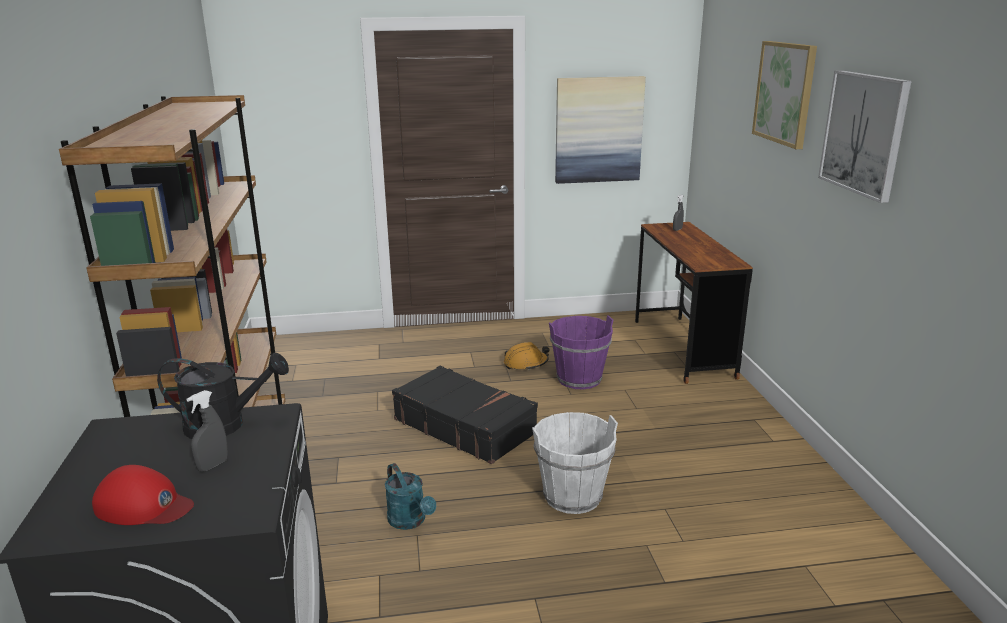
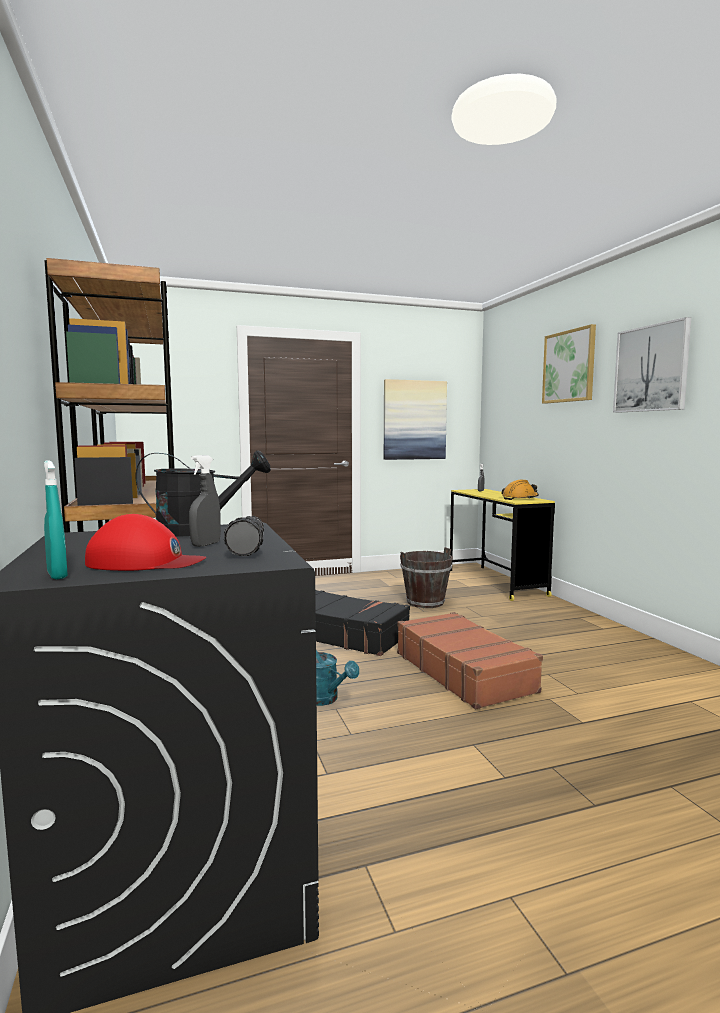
camera: 10 degrees left, 15 degrees down
orange hard hat [504,342,550,371] -> orange hard hat moved to [501,480,539,500]
white bucket [532,412,618,514] -> brown suitcase [397,612,543,709]
purple bucket [549,315,613,389] -> brown bucket [400,547,453,608]
brown desk [635,222,753,384] -> yellow desk [450,489,555,601]
none -> turquoise spray bottle [44,460,68,579]
none -> flashlight [224,516,264,556]

